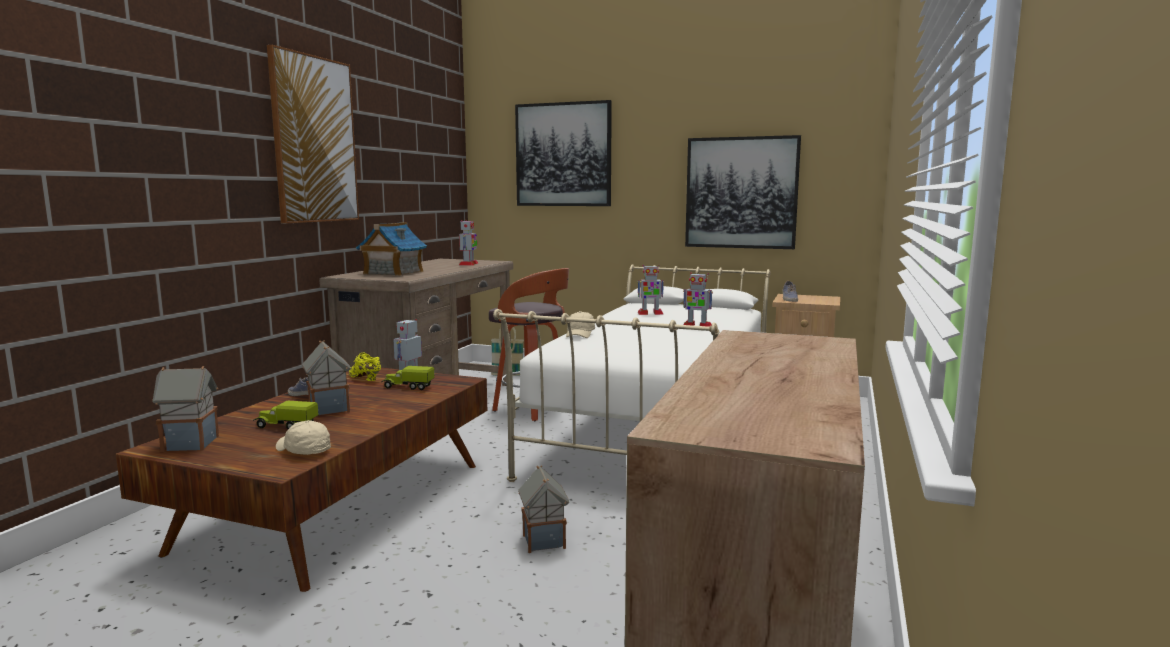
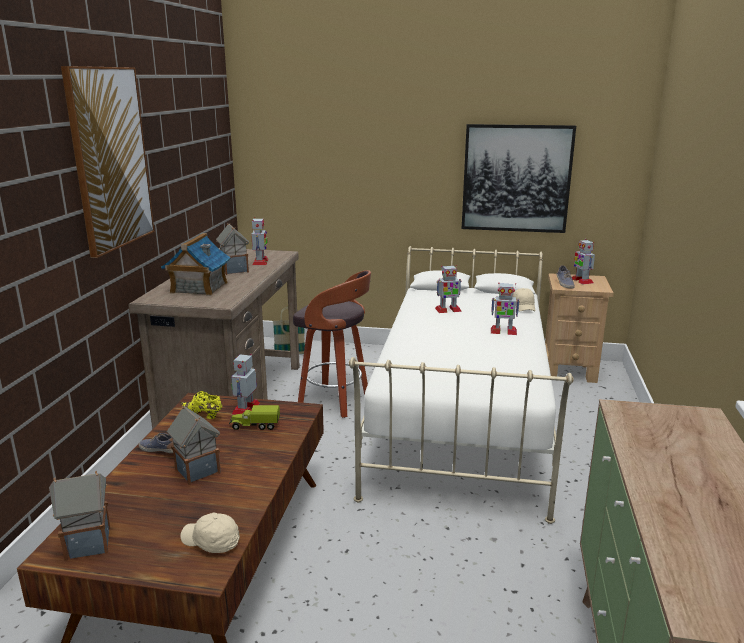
camera: 10 degrees left, 10 degrees up
toy truck [253,401,318,429] -> none
picture [515,100,612,206] -> none
toy house [518,465,569,553] -> toy house moved to [216,223,249,275]
beige cap [566,311,595,338] -> beige cap moved to [513,288,536,311]
none -> toy robot [572,239,595,284]

